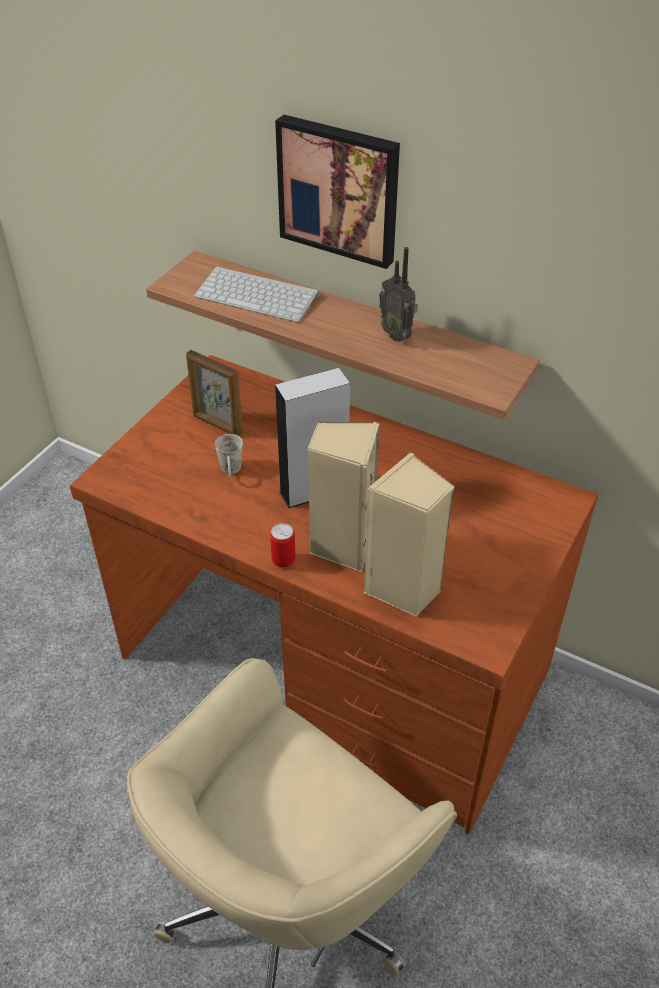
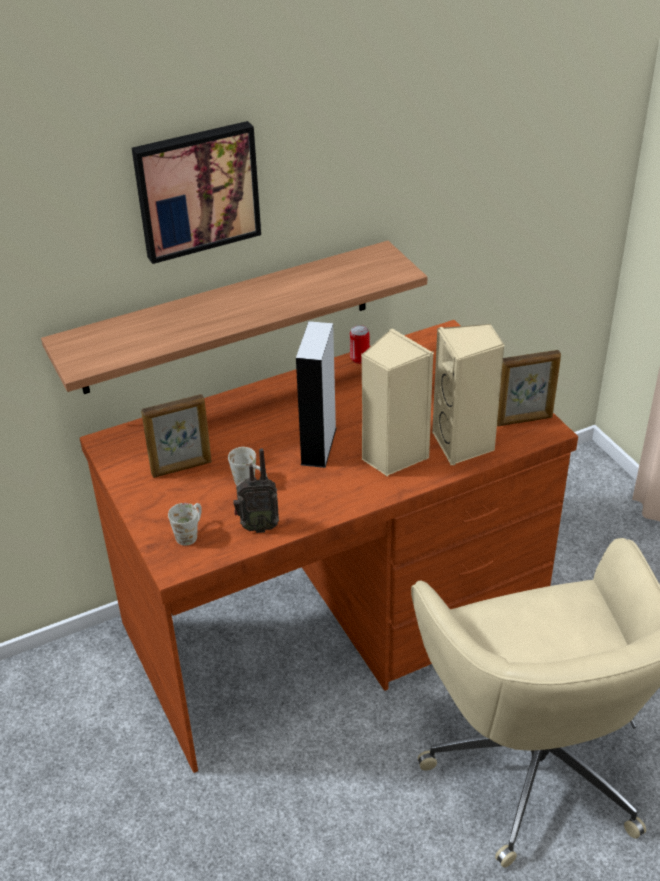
camera: 55 degrees left, 5 degrees down
keyboard [194,266,320,322] -> none
can [270,523,295,568] -> can moved to [350,325,369,364]
radio [379,247,418,342] -> radio moved to [233,448,279,533]
none -> white mug [168,503,202,546]
none -> picture frame [497,350,561,426]

